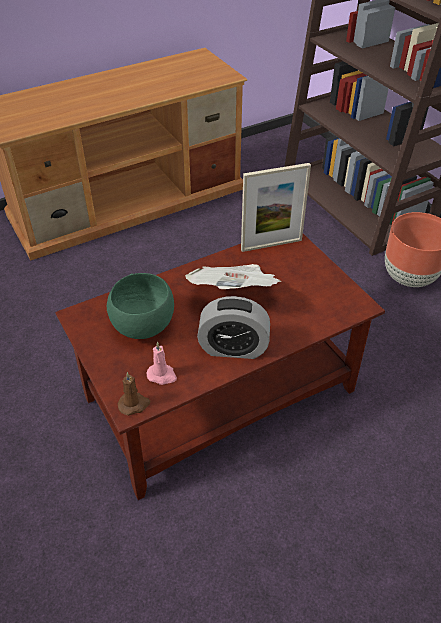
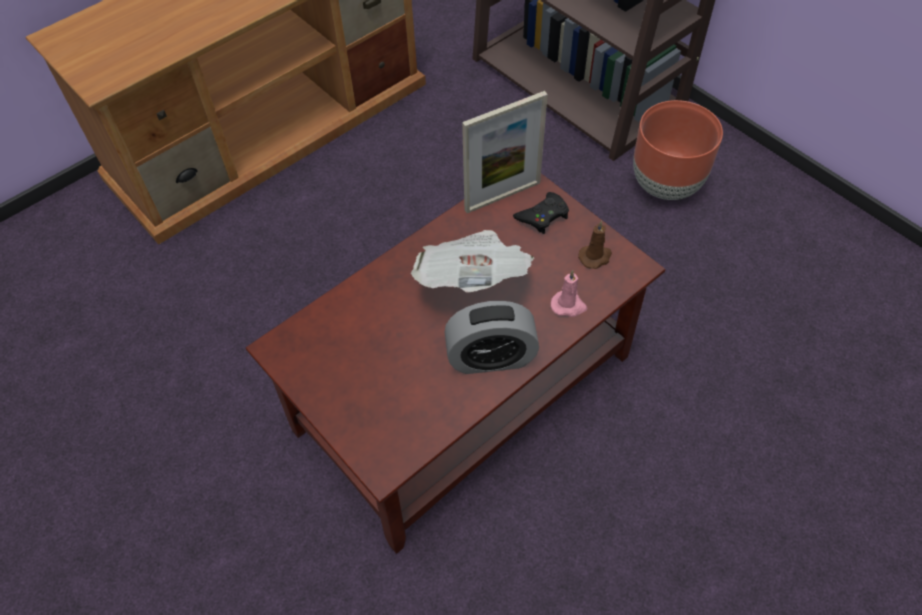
camera: 10 degrees left, 10 degrees up
green bowl [107,273,174,339] -> none
brown candle [118,372,150,416] -> brown candle moved to [578,220,612,269]
pink candle [147,342,177,385] -> pink candle moved to [551,270,587,317]
none -> black game controller [513,192,569,234]

